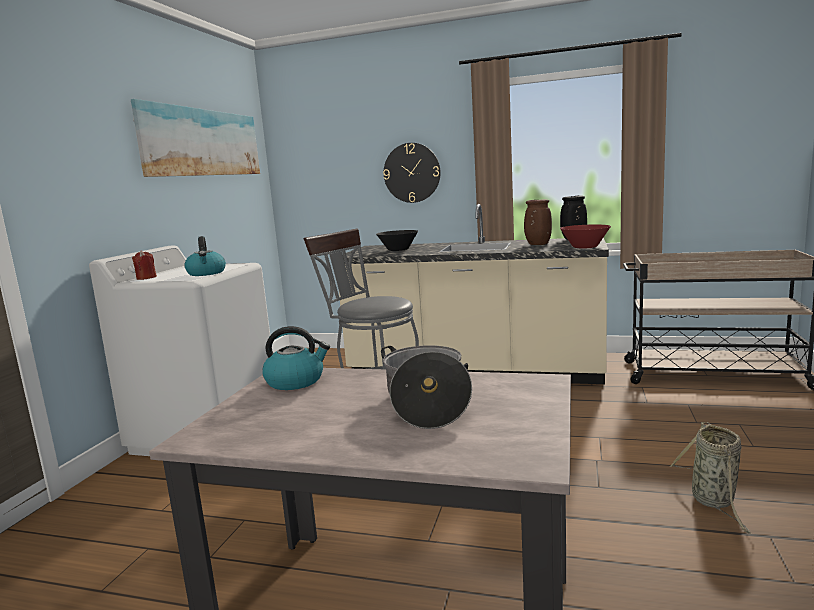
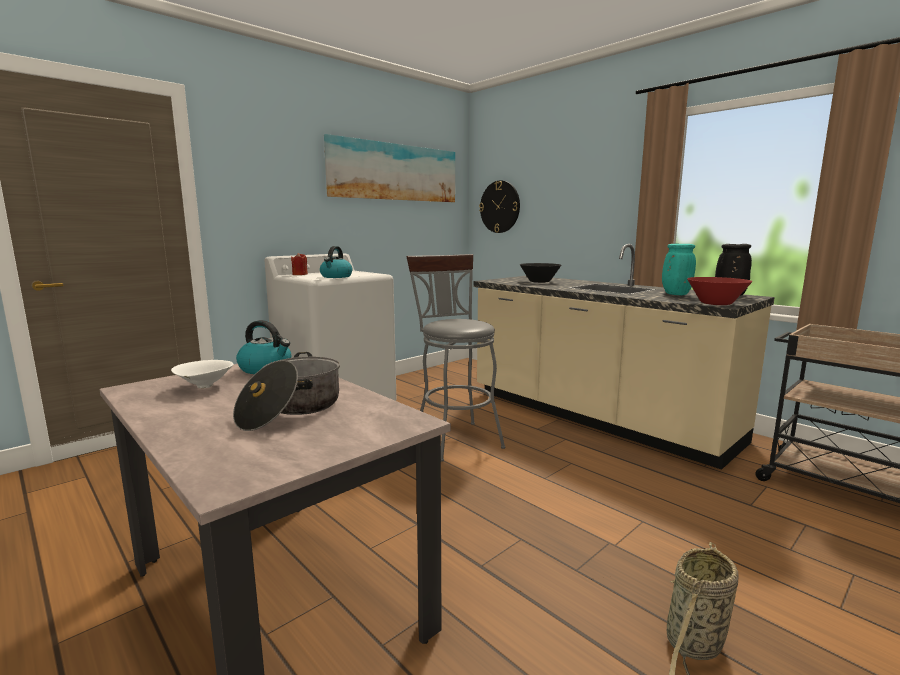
camera: 30 degrees right, 0 degrees up
wall clock [383,143,441,203] -> wall clock moved to [479,180,520,233]
brown vase [524,199,552,245] -> turquoise vase [662,244,696,295]
none -> white bowl [171,360,234,388]

